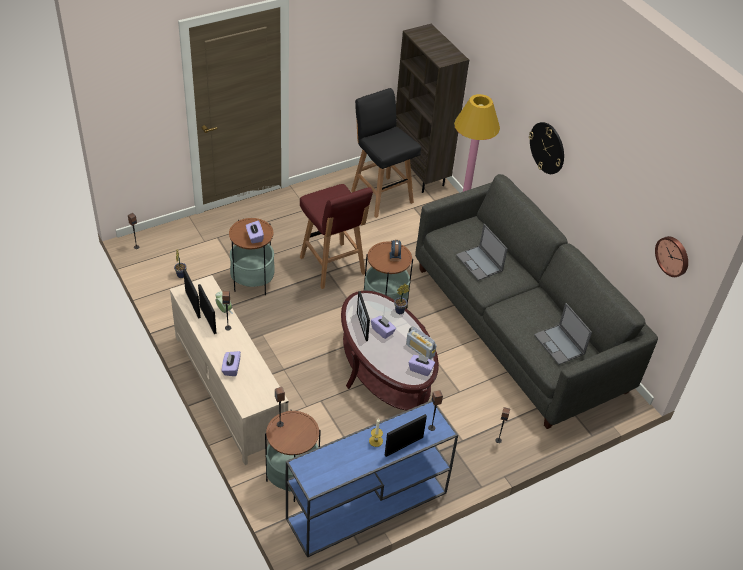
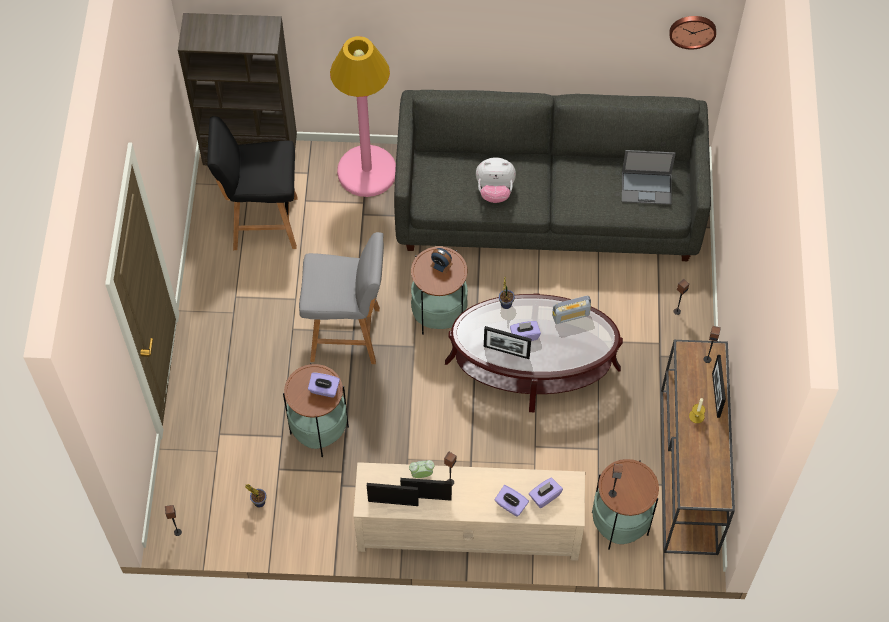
camera: 55 degrees left, 15 degrees up
blue console table [286,400,458,558] -> brown console table [661,340,735,555]
red stool [300,184,373,289] -> grey stool [299,232,384,364]
purple tissue box [409,354,435,376] -> purple tissue box moved to [529,478,563,508]
laptop [456,224,508,281] -> plush toy [476,157,516,203]
wall clock [529,122,564,174] -> none

